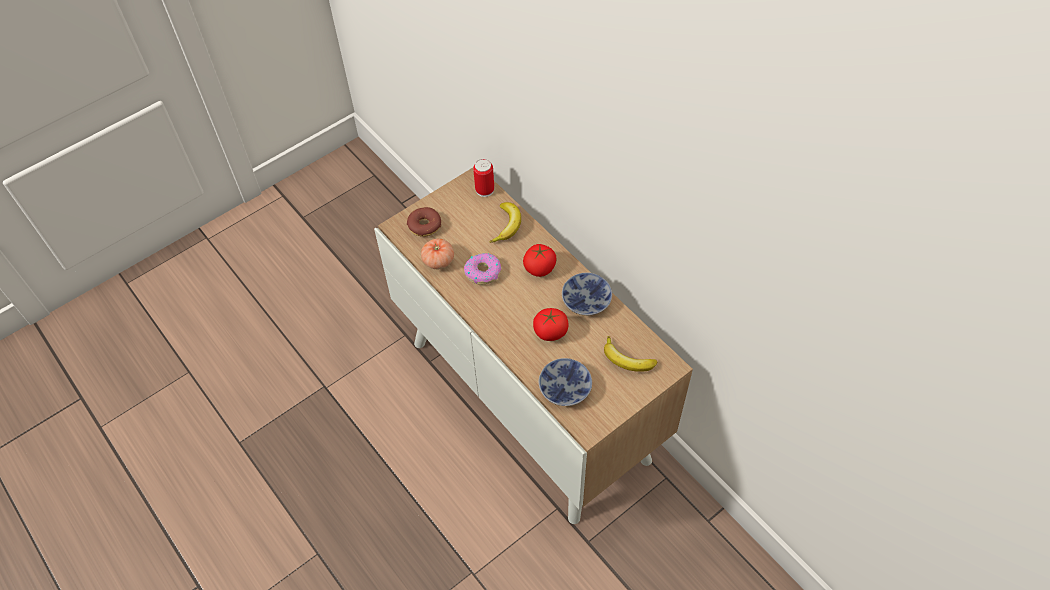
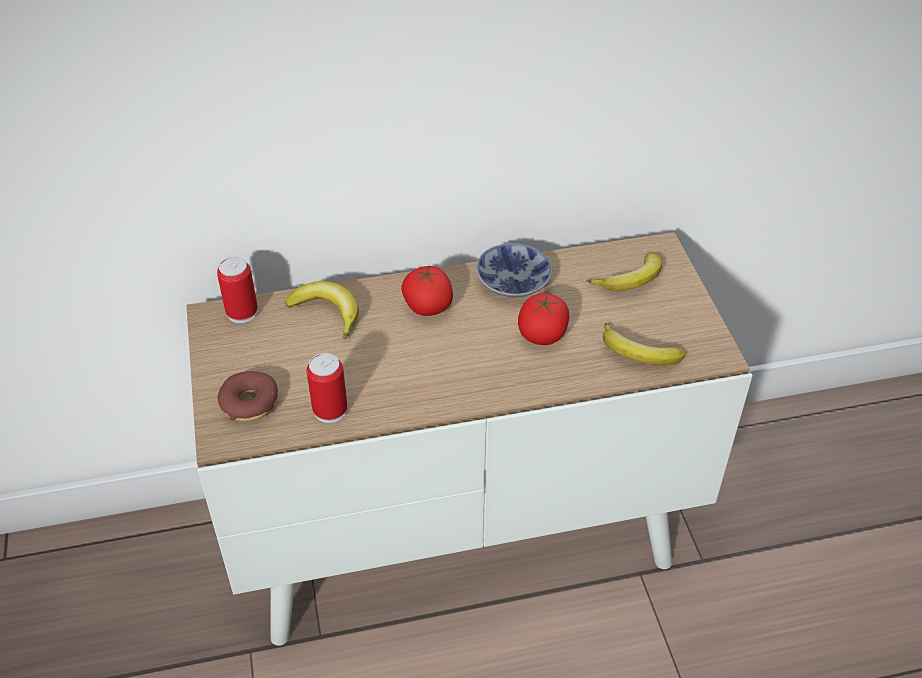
camera: 65 degrees left, 10 degrees down
tomato [421,239,454,269] -> can [307,353,347,423]
donut [464,253,501,285] -> none
bowl [539,358,592,406] -> banana [603,323,686,365]

